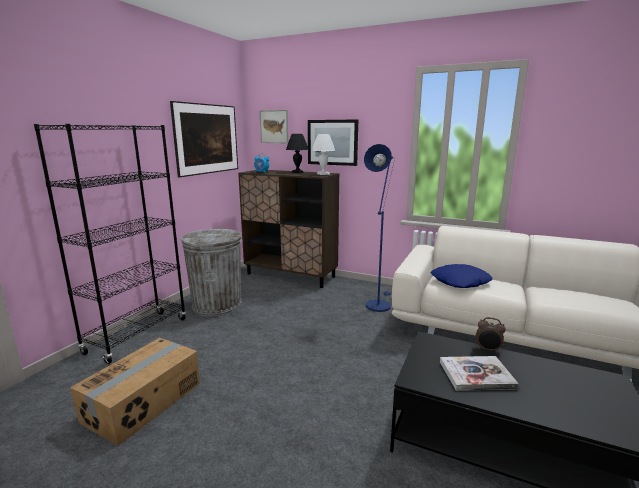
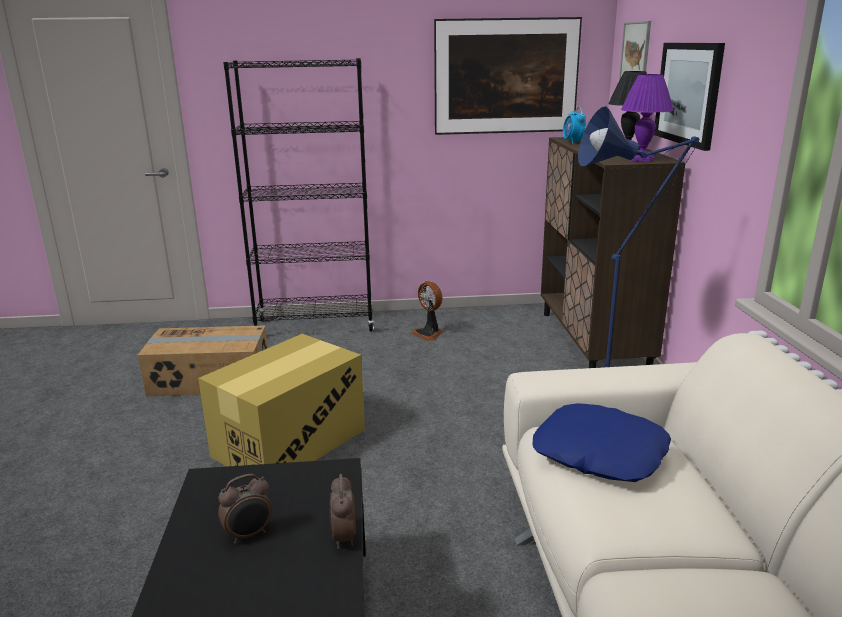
camera: 60 degrees right, 5 degrees up
grey trash can [181,229,242,316] -> fan [411,281,443,341]
white table lamp [311,134,335,175] -> purple table lamp [621,74,674,162]
book [440,356,519,391] -> alarm clock [218,474,272,544]
none -> cardboard box [198,334,365,466]

